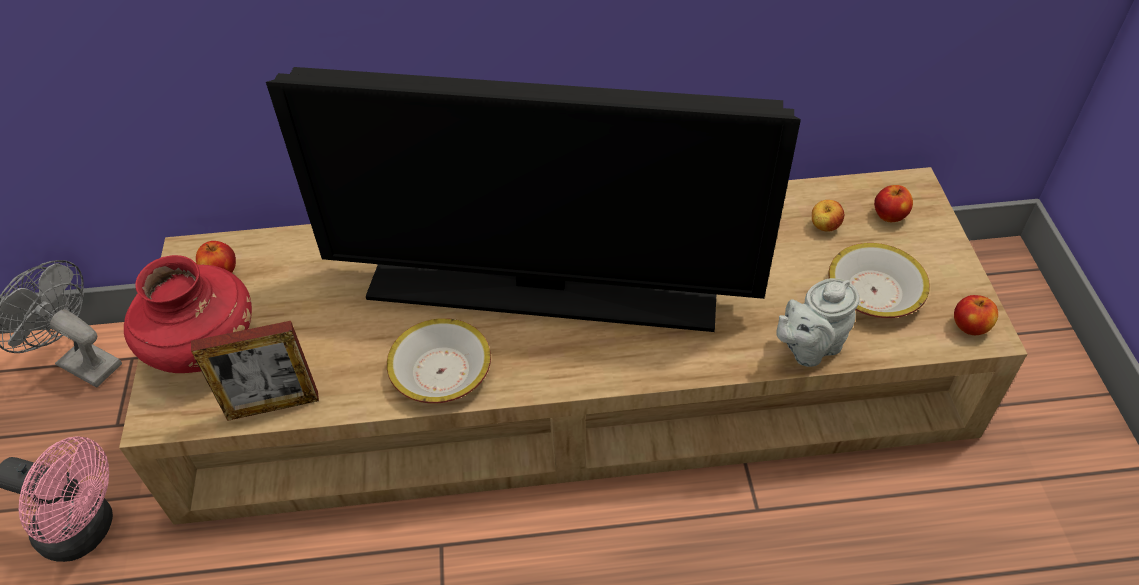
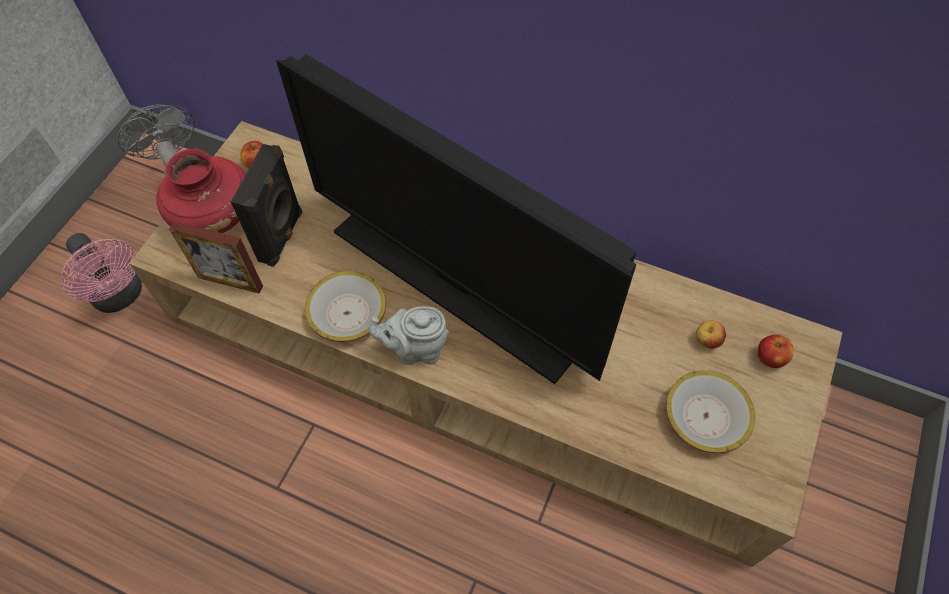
camera: 30 degrees right, 10 degrees up
grey teapot [776,278,860,367] -> grey teapot moved to [368,306,449,365]
apple [954,295,998,335] -> none
none -> black speaker [231,144,302,267]

